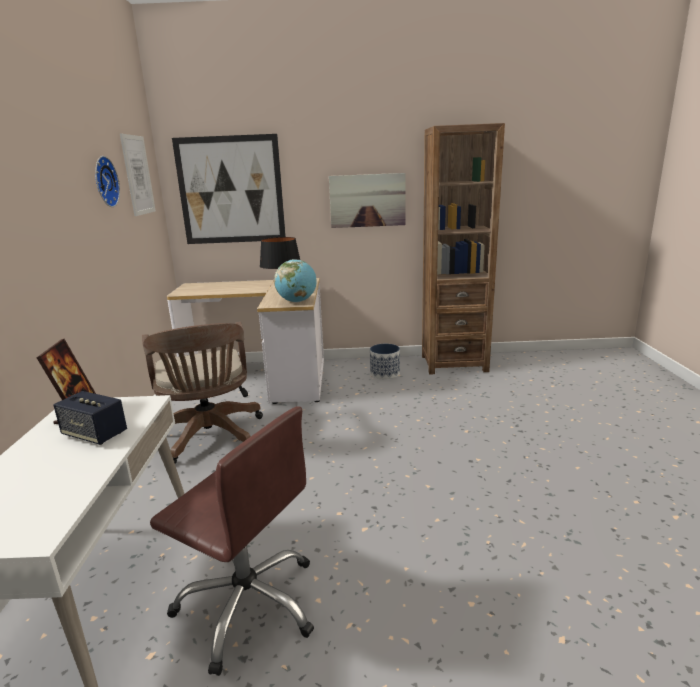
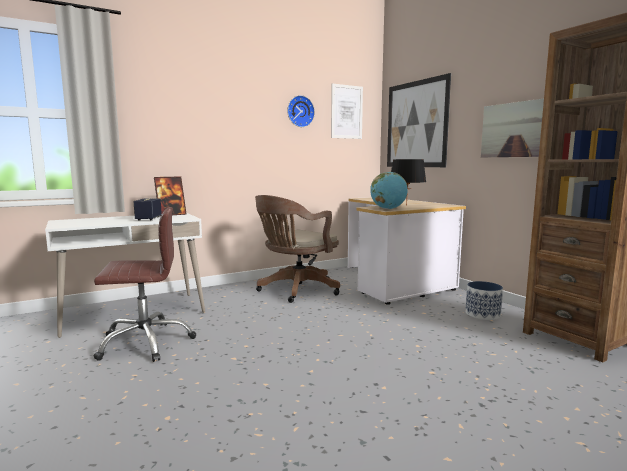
camera: 60 degrees right, 10 degrees down
brown office chair [150,406,314,676] -> brown office chair turned 105 degrees counterclockwise [93,207,196,362]

